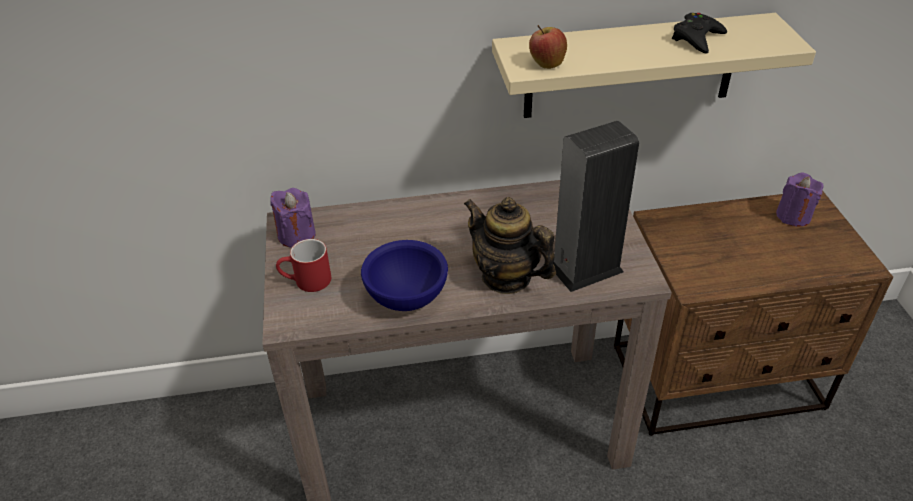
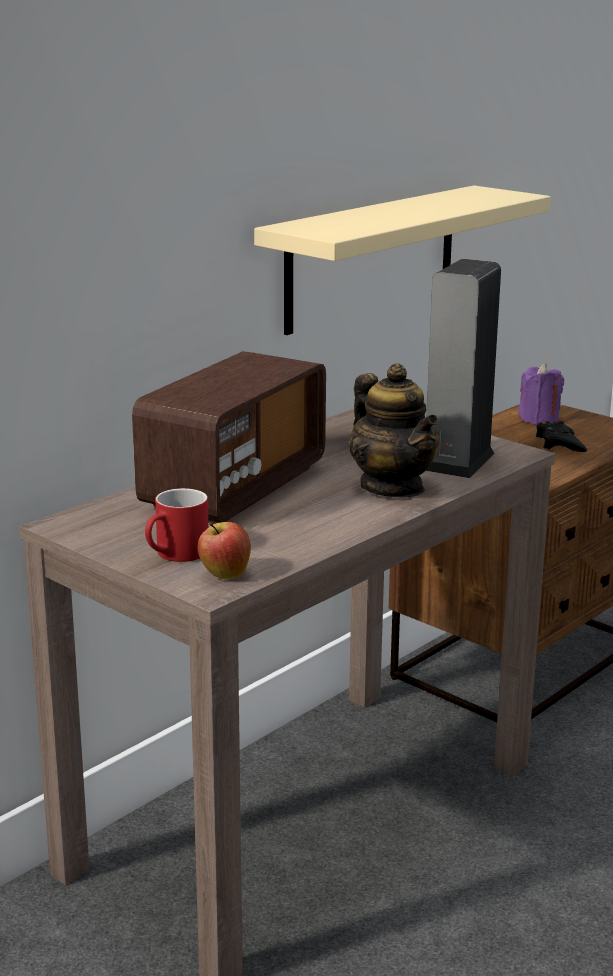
camera: 40 degrees left, 20 degrees down
purple candle [270,188,316,248] -> none
blue bowl [361,240,448,311] -> none
teapot [464,197,556,294] -> teapot turned 120 degrees counterclockwise [349,363,439,497]
apple [529,25,567,69] -> apple moved to [198,522,251,580]
black game controller [672,13,727,53] -> black game controller moved to [536,421,587,452]
none -> radio [132,351,326,523]

